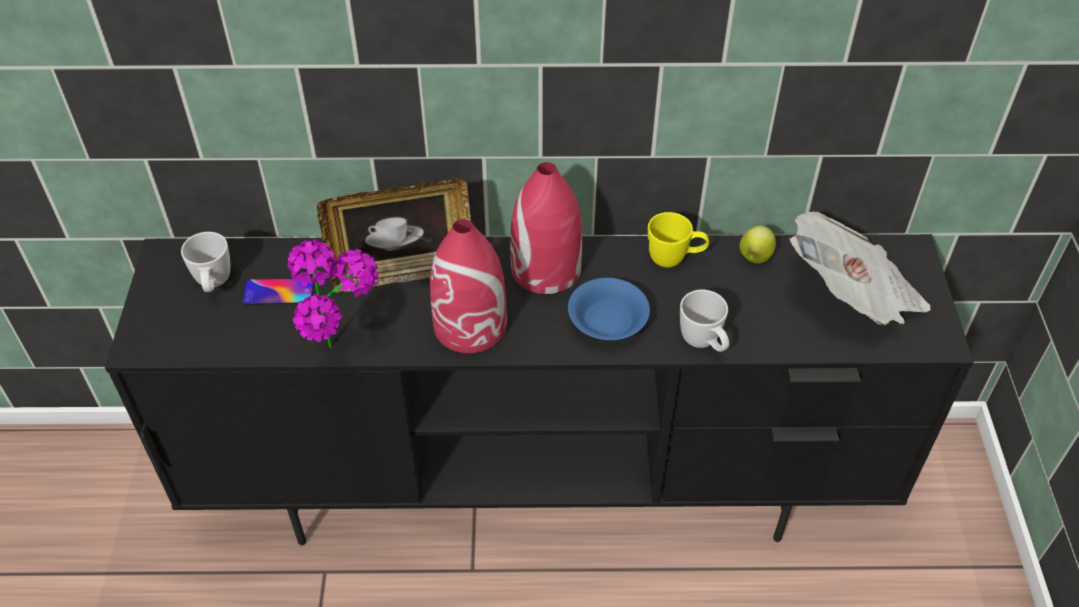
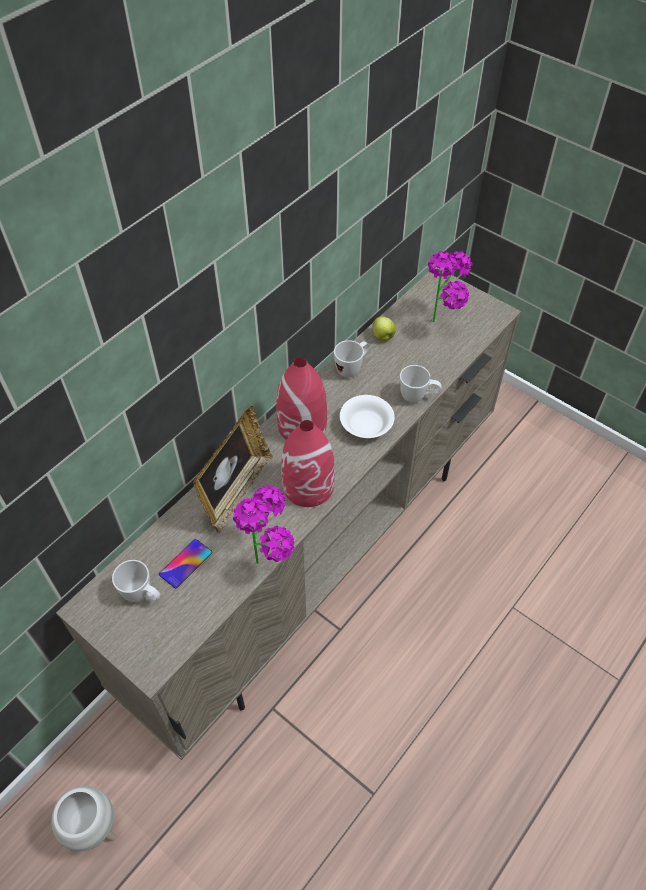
camera: 50 degrees left, 5 degrees up
black tv stand [105,234,974,545] -> beige tv stand [56,267,521,760]
blue bowl [568,278,650,340] -> white bowl [340,395,395,438]
yellow mug [648,212,709,267] -> white mug [334,340,369,377]
newspaper [789,211,931,326] -> potted plant [428,251,472,322]
none -> white planter [51,786,116,851]

